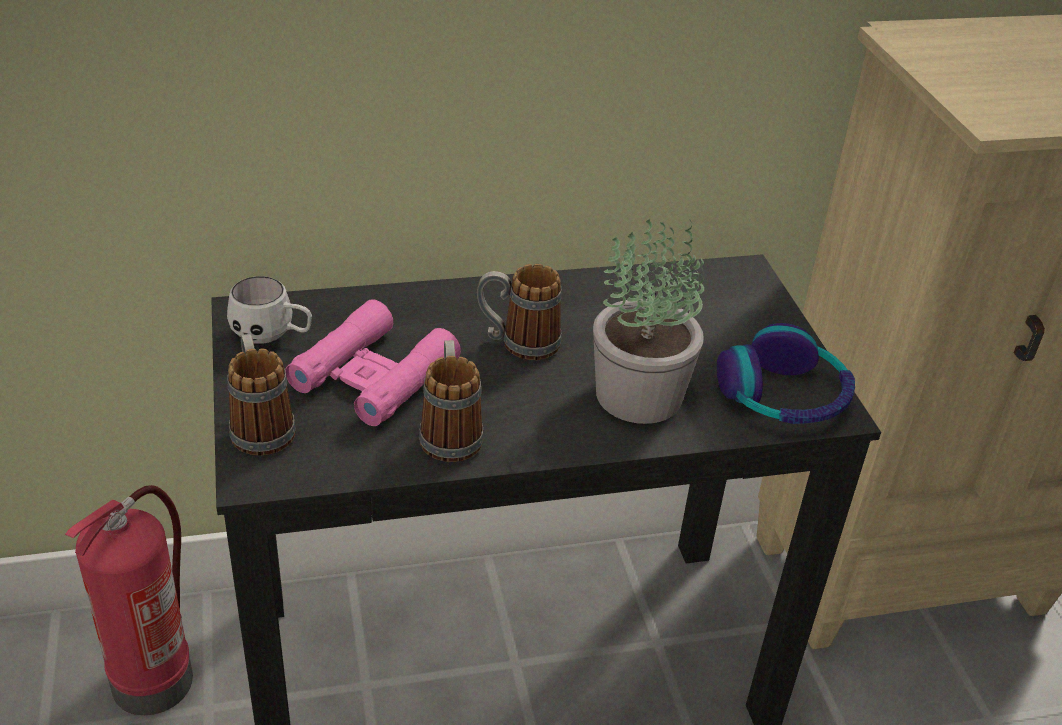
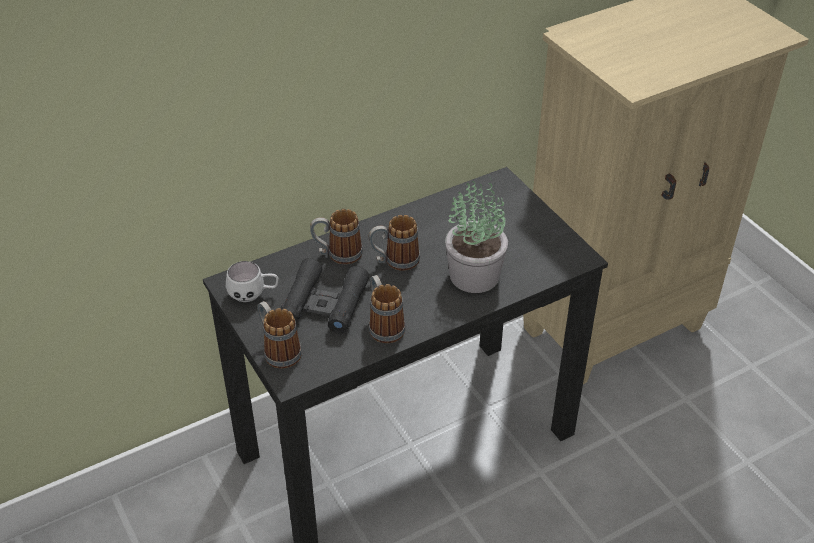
camera: 15 degrees left, 5 degrees up
fire extinguisher [65,485,193,715] -> none
pink binoculars [285,299,461,426] -> black binoculars [281,258,369,334]
headphones [717,323,855,424] -> none
none -> mug [310,209,363,264]

